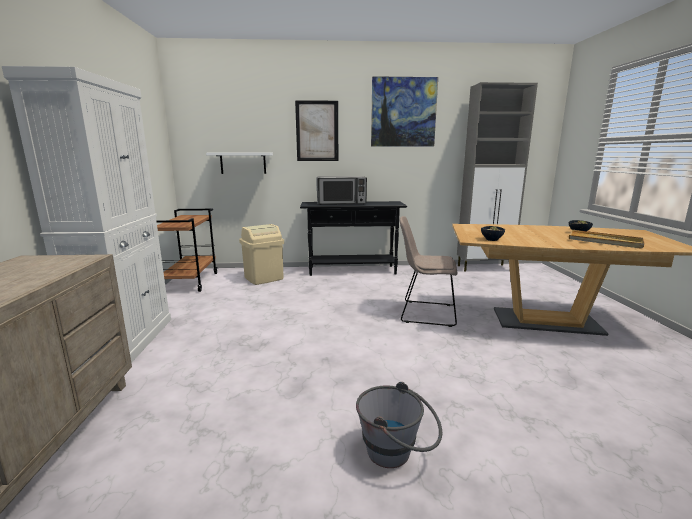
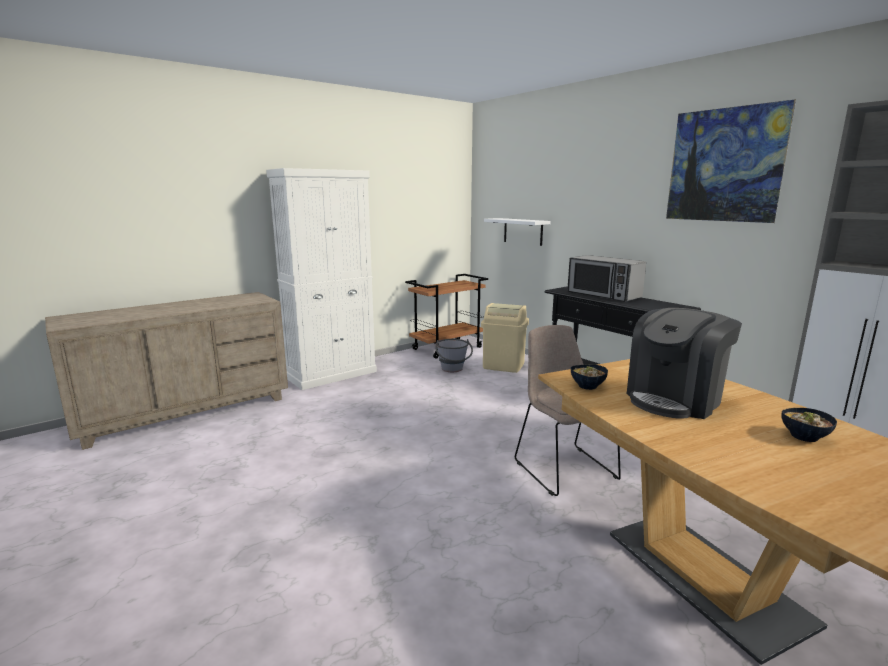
camera: 55 degrees right, 0 degrees up
picture [295,100,338,161] -> none
grey bucket [356,382,442,468] -> grey bucket moved to [435,339,473,372]
beige tray [569,230,644,249] -> none
none -> coffee machine [627,308,742,419]

